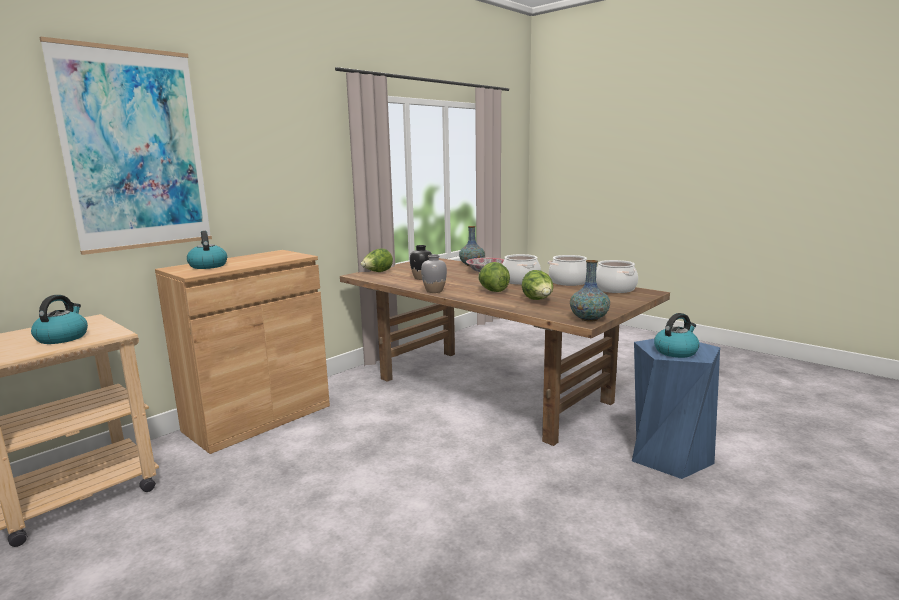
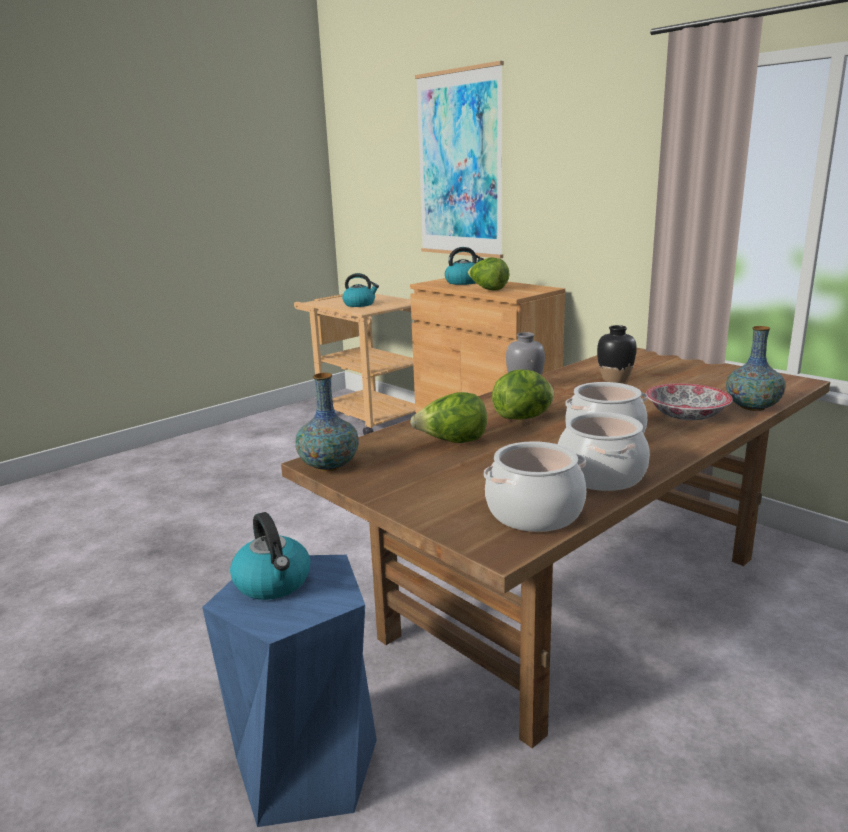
camera: 95 degrees right, 5 degrees up
lettuce [361,249,393,272] -> lettuce moved to [468,257,510,290]

